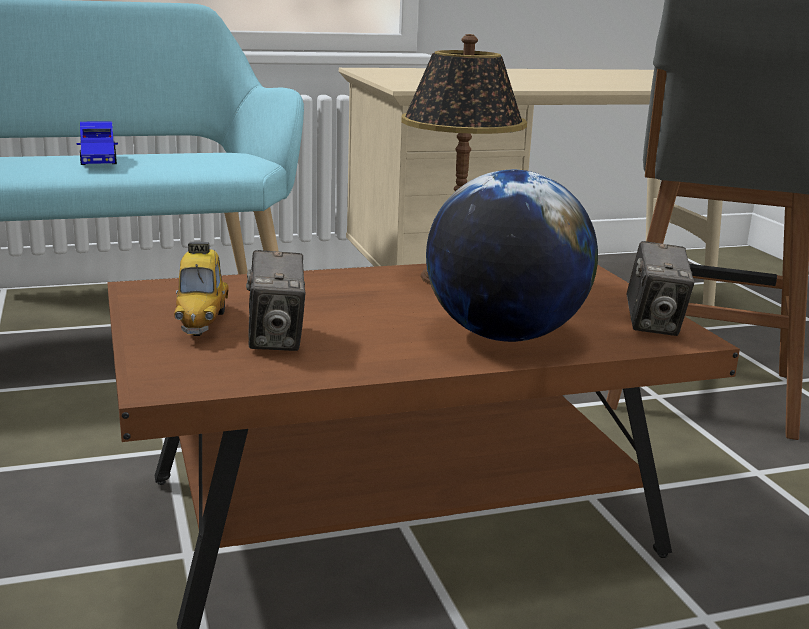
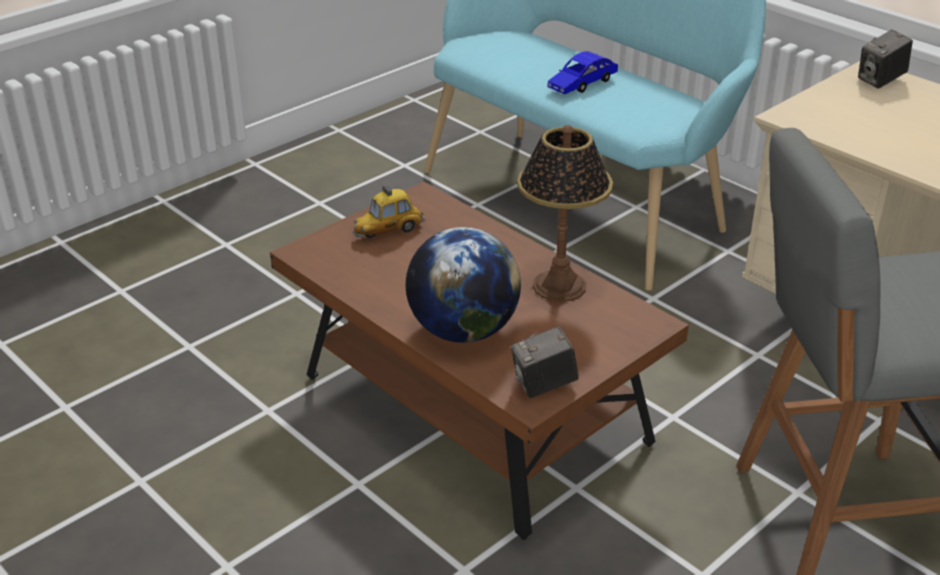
camera: 65 degrees right, 15 degrees up
camera [246,250,306,351] -> camera moved to [858,29,913,88]

